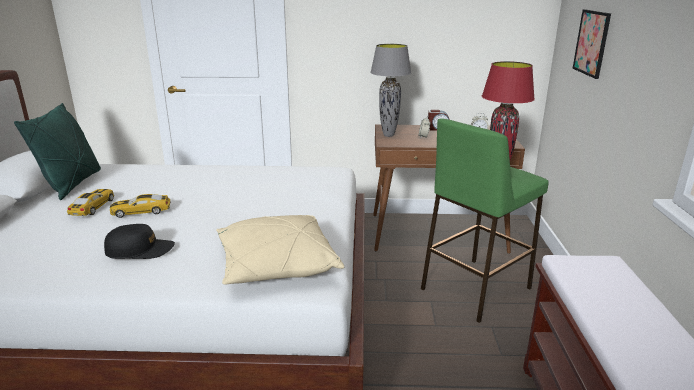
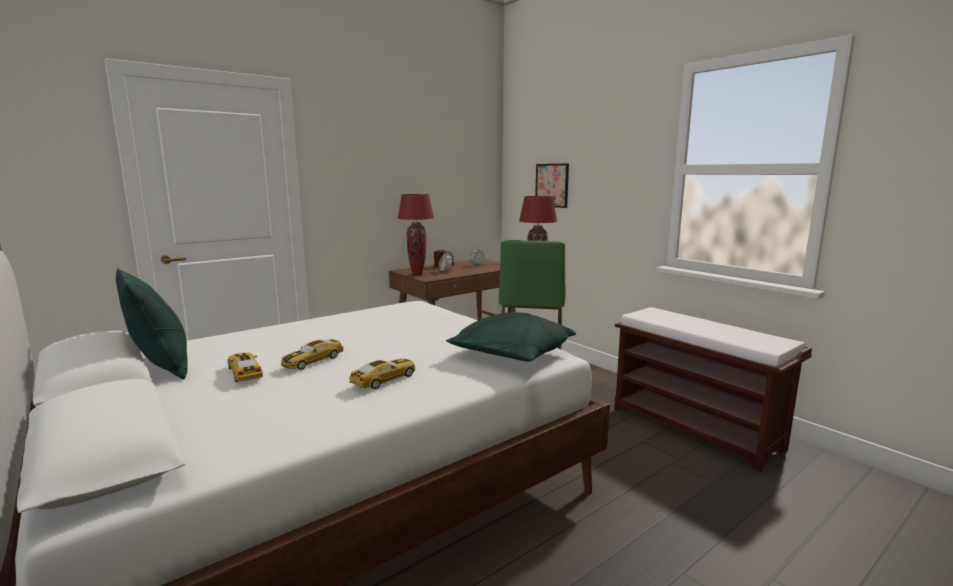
camera: 40 degrees left, 10 degrees down
black cap [104,224,175,259] -> toy car [349,359,415,389]
beige pillow [216,215,344,285] -> green pillow [446,312,576,361]
grey table lamp [370,44,412,137] -> red table lamp [398,194,434,275]

